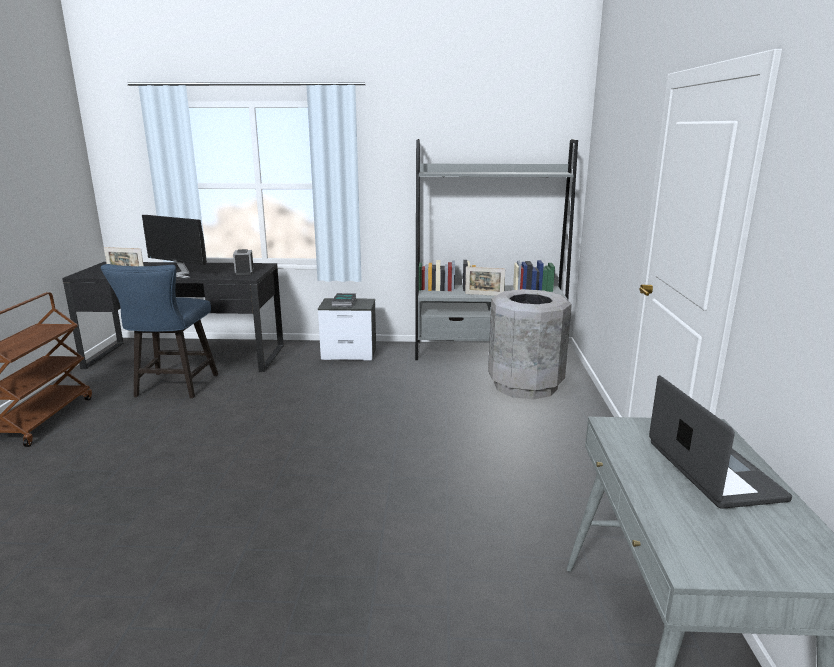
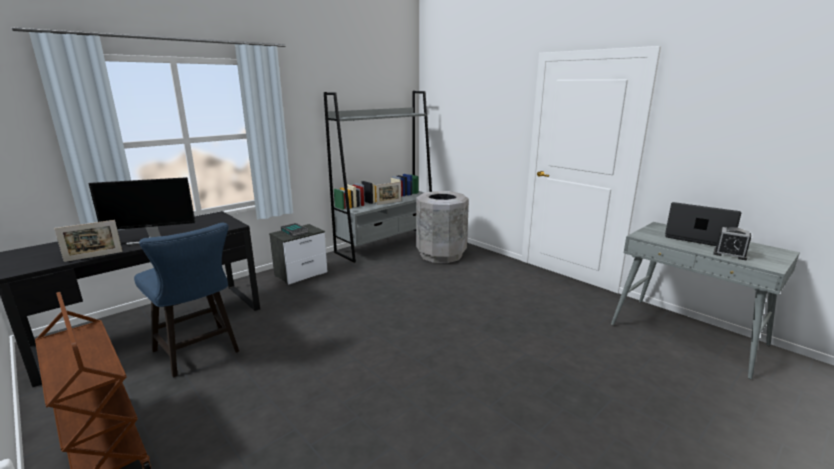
camera: 45 degrees left, 0 degrees up
alarm clock [233,249,254,275] -> alarm clock moved to [713,227,751,260]

